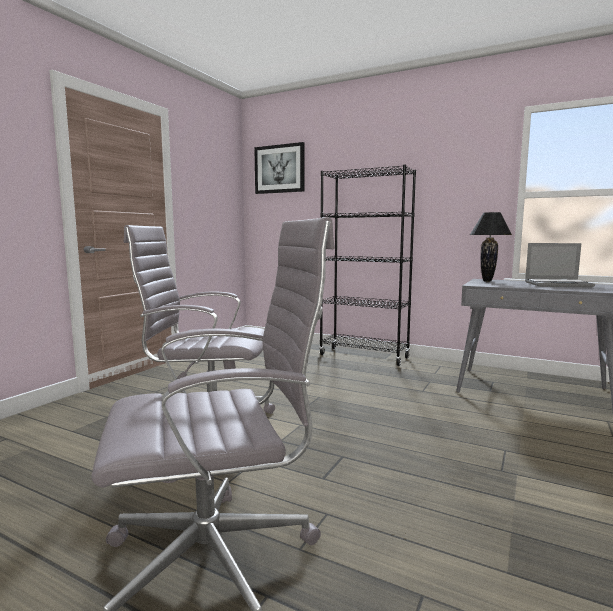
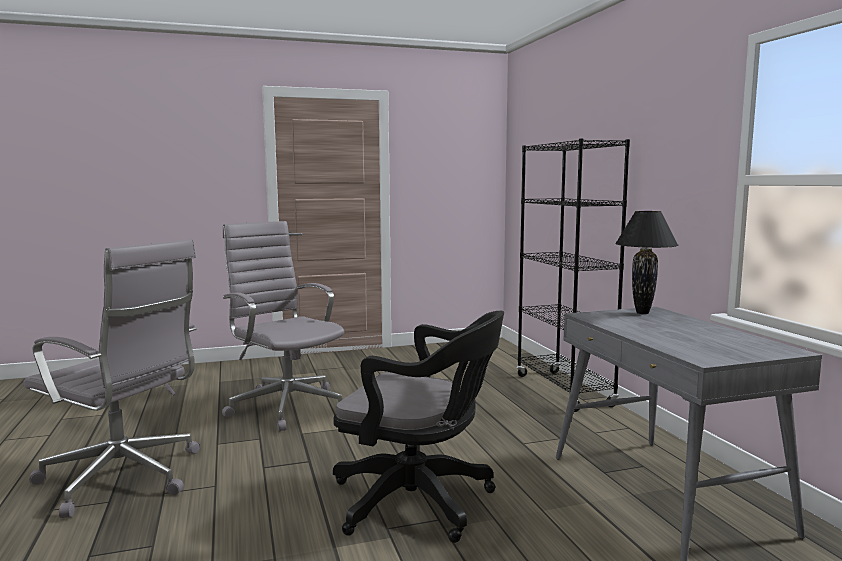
camera: 45 degrees right, 0 degrees up
picture [254,142,304,194] -> none
laptop [525,243,595,288] -> none
none -> black office chair [333,311,504,543]

